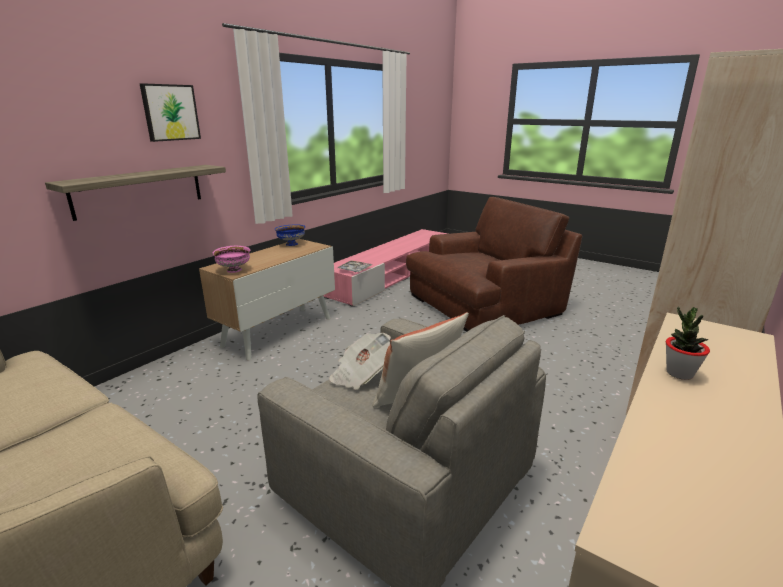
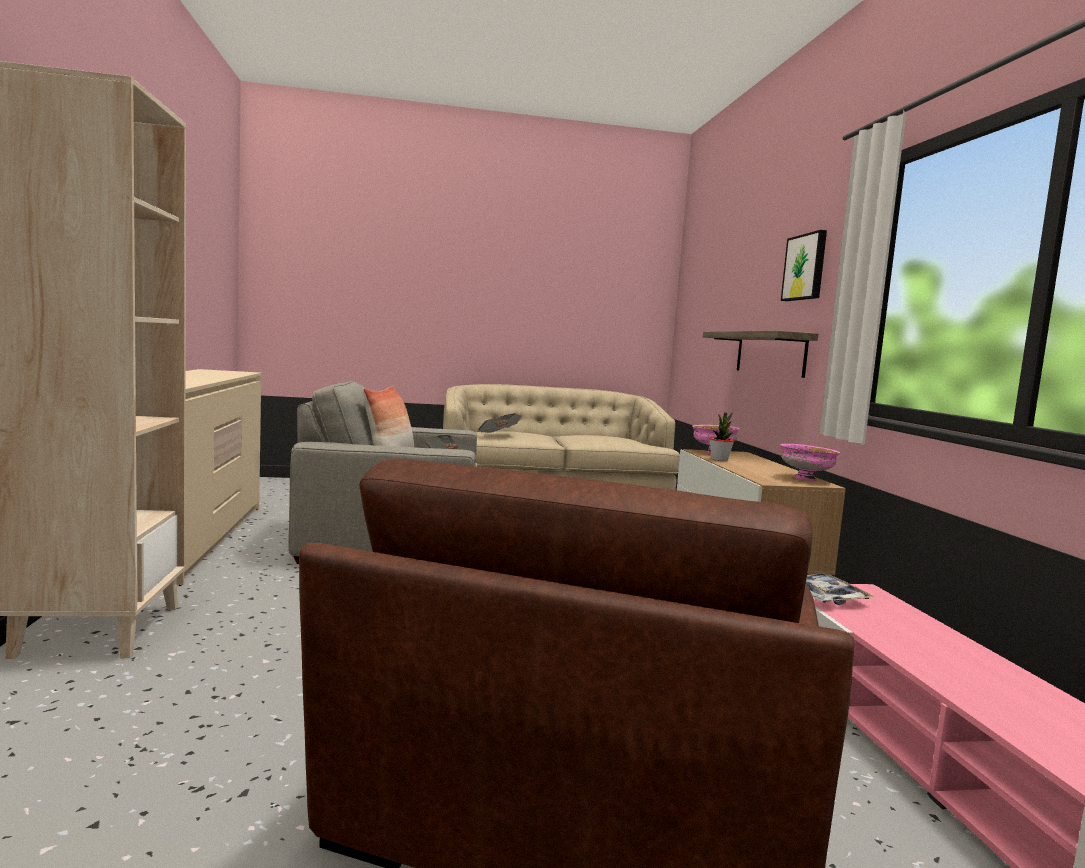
camera: 135 degrees right, 15 degrees down
blue bowl [275,224,305,246] -> pink bowl [780,444,840,481]
potted plant [666,307,710,380] -> potted plant moved to [709,413,734,461]
none -> newspaper [477,413,521,433]

